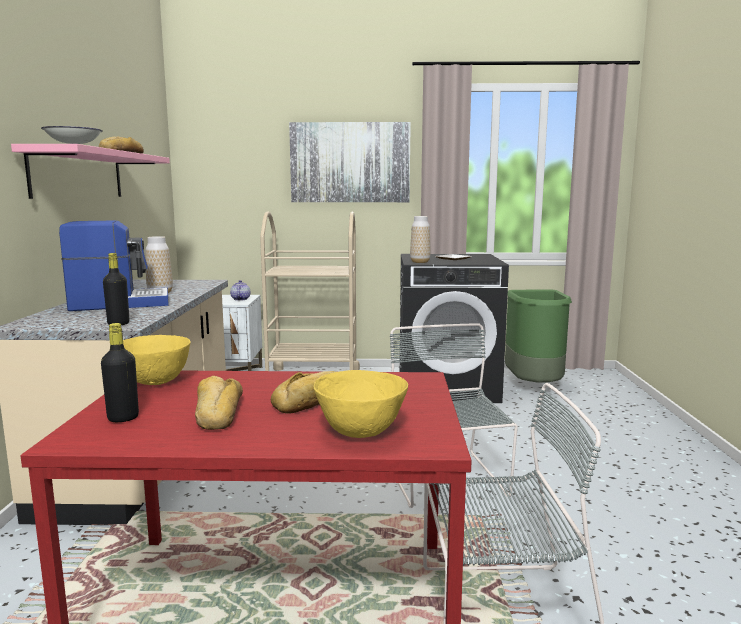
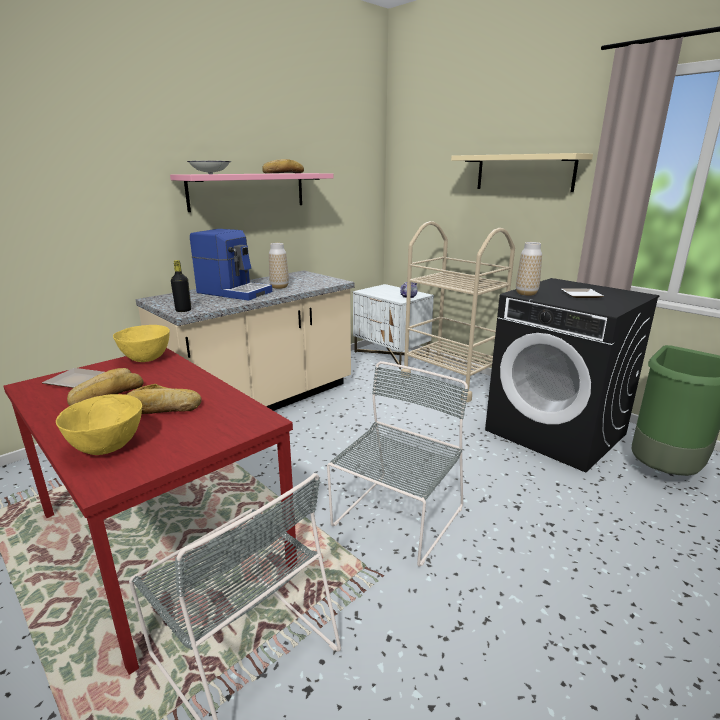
camera: 45 degrees right, 10 degrees up
black bottle [101,323,139,422] -> plate [42,368,104,388]
picture [289,122,411,202] -> beige shelf [451,153,593,192]

